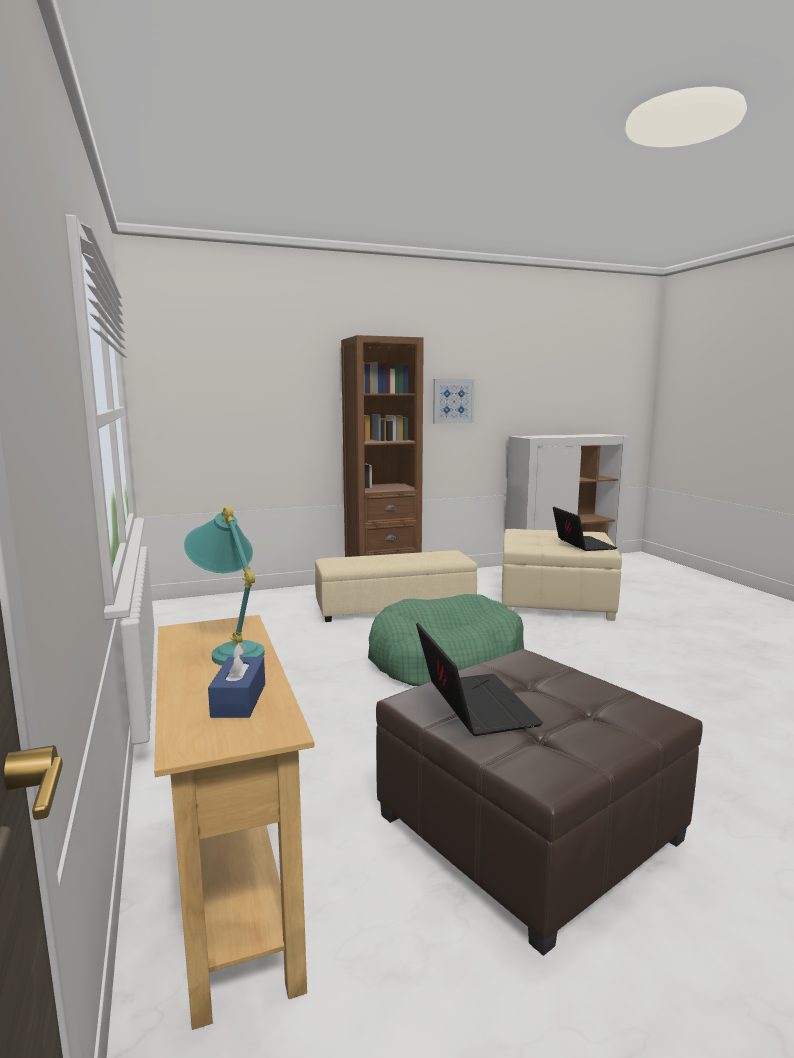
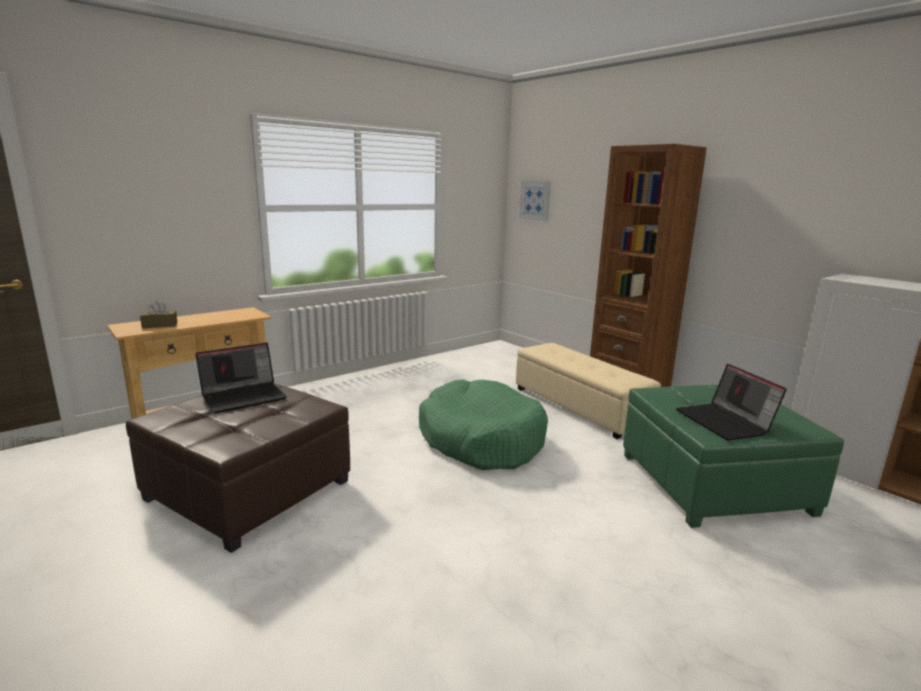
camera: 70 degrees right, 5 degrees up
turquoise table lamp [184,507,265,666] -> none
blue tissue box [208,642,265,718] -> brown tissue box [140,301,178,328]
picture [433,379,475,424] -> picture moved to [519,181,551,221]
beige ottoman [502,529,622,621] -> green ottoman [623,385,844,528]
laptop [553,506,617,551] -> laptop turned 105 degrees clockwise [676,364,787,440]

